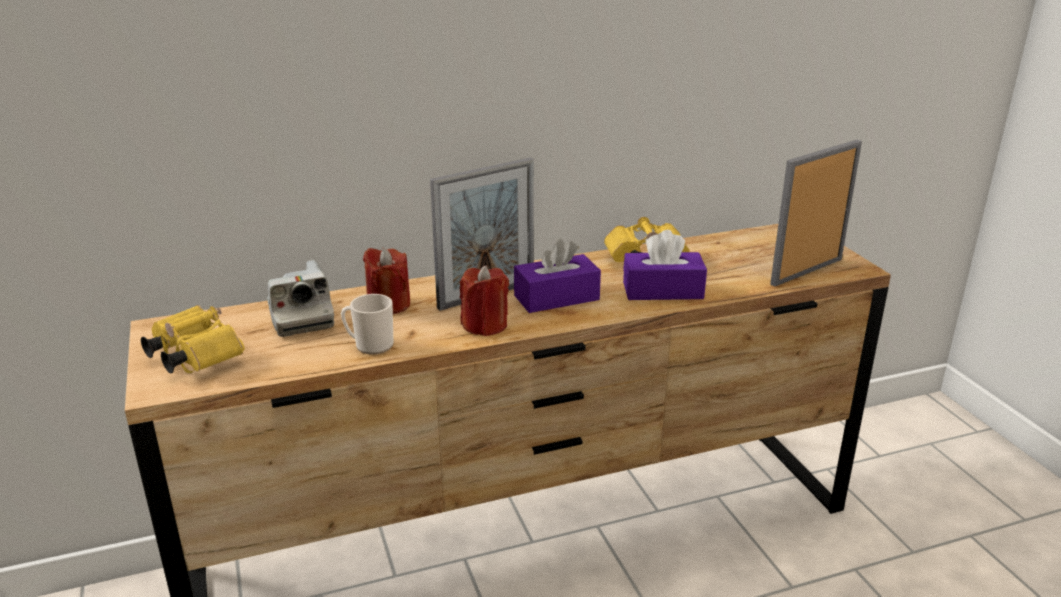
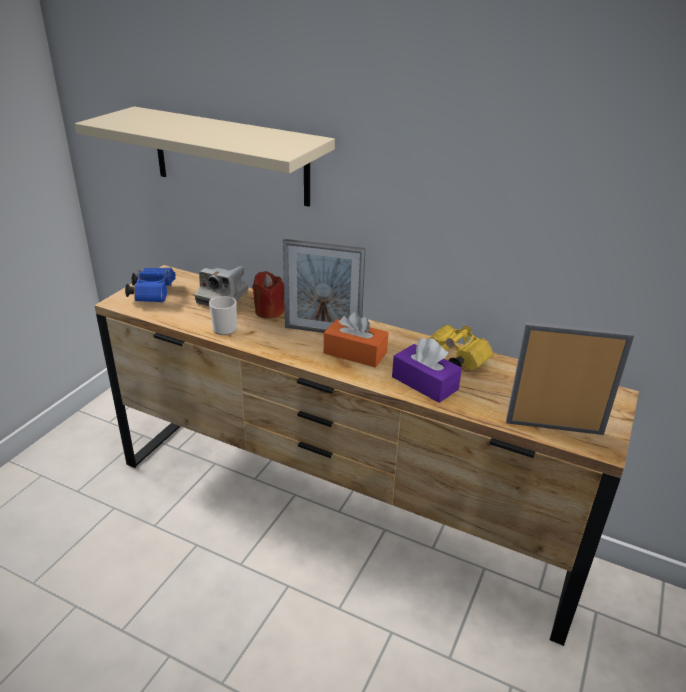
camera: 45 degrees right, 5 degrees up
yellow binoculars [141,305,244,374] -> blue binoculars [125,267,176,302]
red candle [460,265,509,336] -> none
purple tissue box [514,239,601,313] -> orange tissue box [324,312,389,368]
none -> beige shelf [75,106,335,207]

